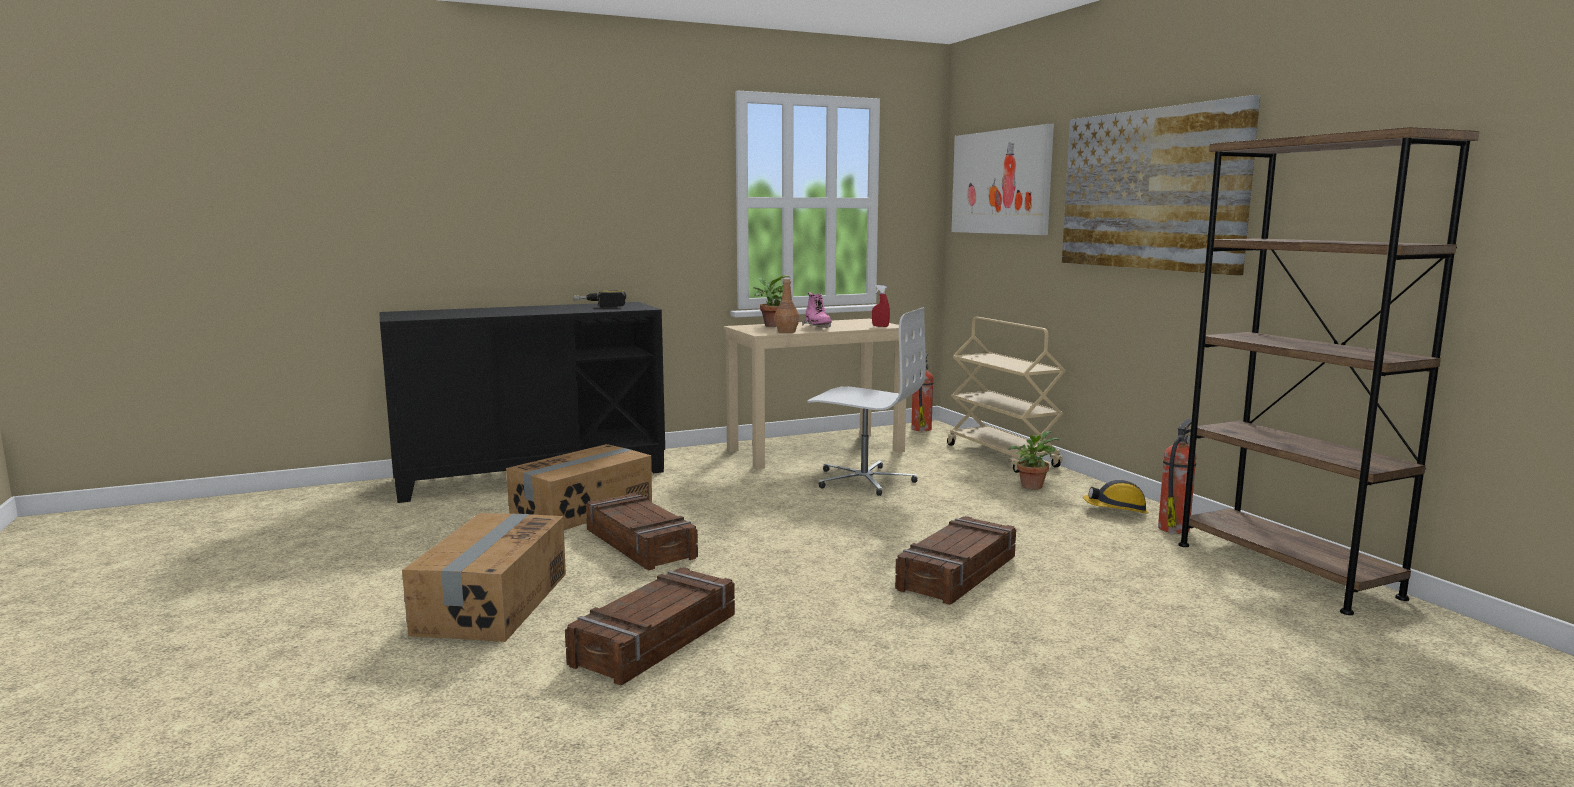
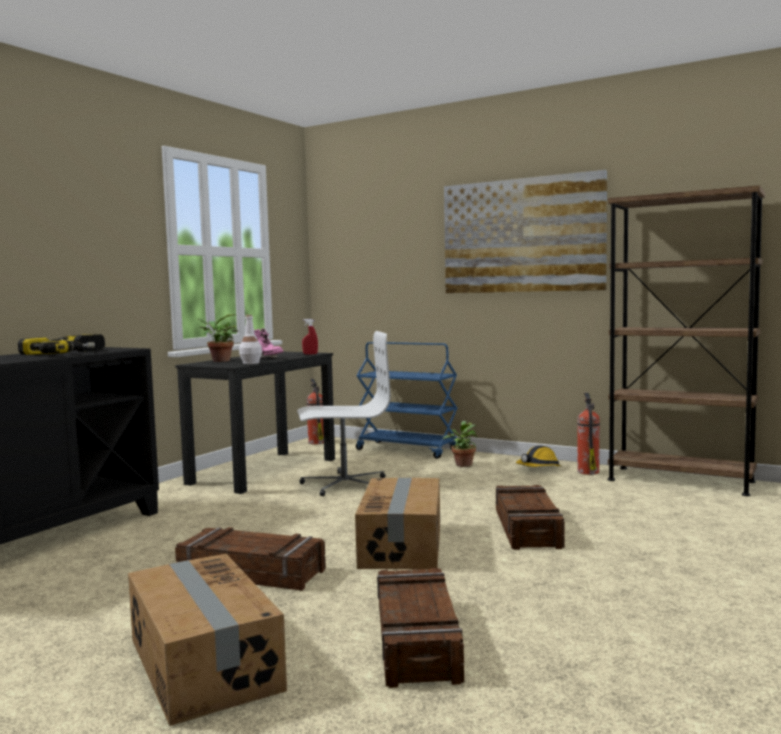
camera: 35 degrees left, 5 degrees down
cardboard box [506,444,652,530] -> cardboard box moved to [355,478,440,570]
beige desk [724,319,907,470] -> black desk [175,352,335,494]
brown bottle [774,279,799,333] -> white bottle [239,315,262,364]
beige cart [947,317,1066,473] -> blue cart [356,342,457,459]
picture [951,124,1054,235] -> none
none -> power drill [18,337,95,355]

